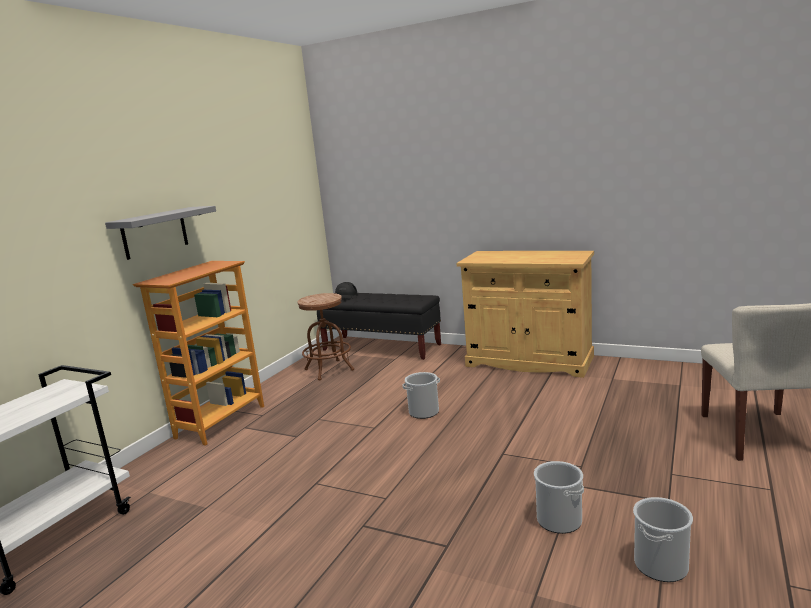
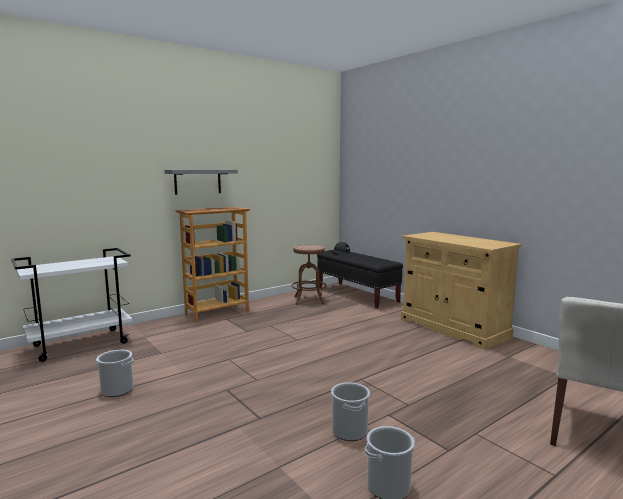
camera: 25 degrees right, 5 degrees down
bucket [402,372,440,419] -> bucket moved to [96,350,134,397]

